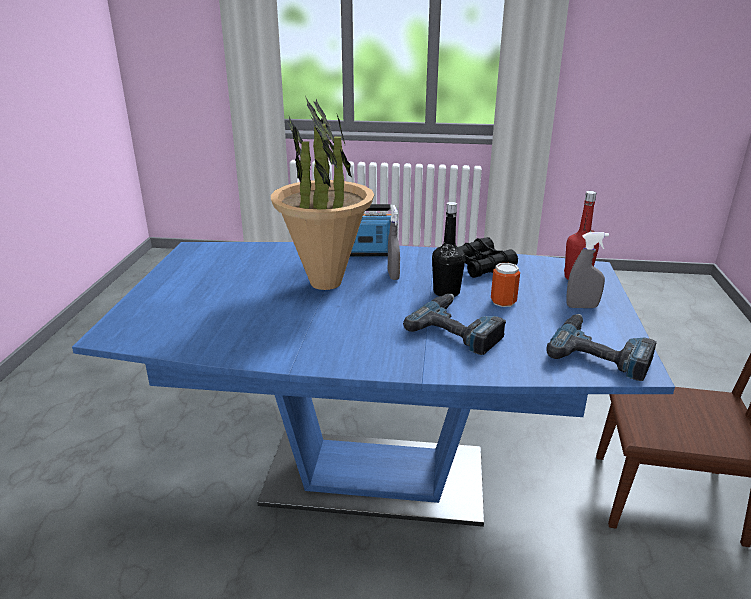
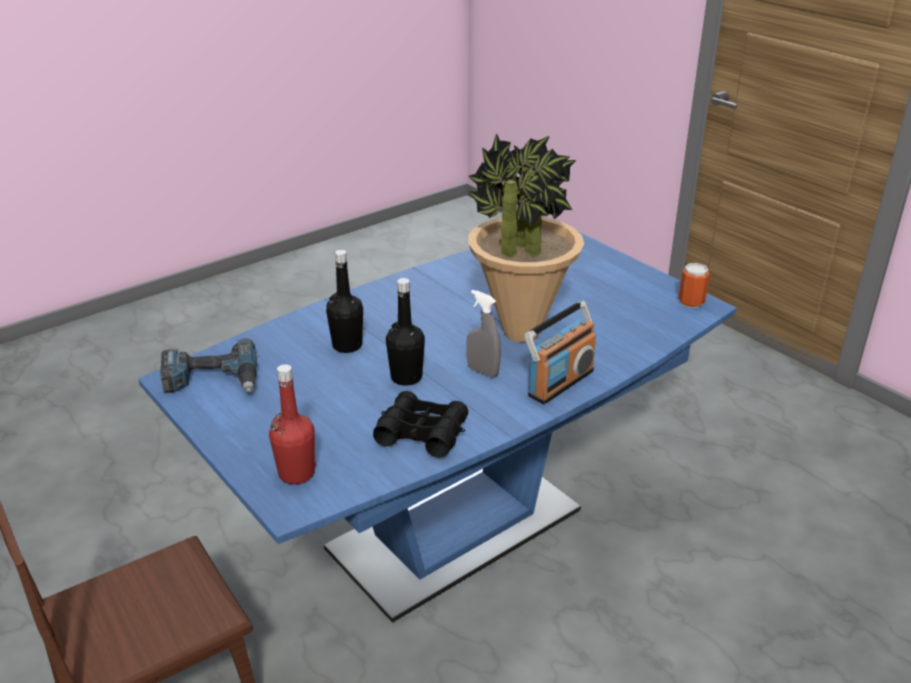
camera: 135 degrees right, 5 degrees up
power drill [403,294,506,355] -> black bottle [326,250,363,353]
can [491,263,520,307] -> can moved to [678,263,710,308]
grey spray bottle [566,232,609,308] -> none

